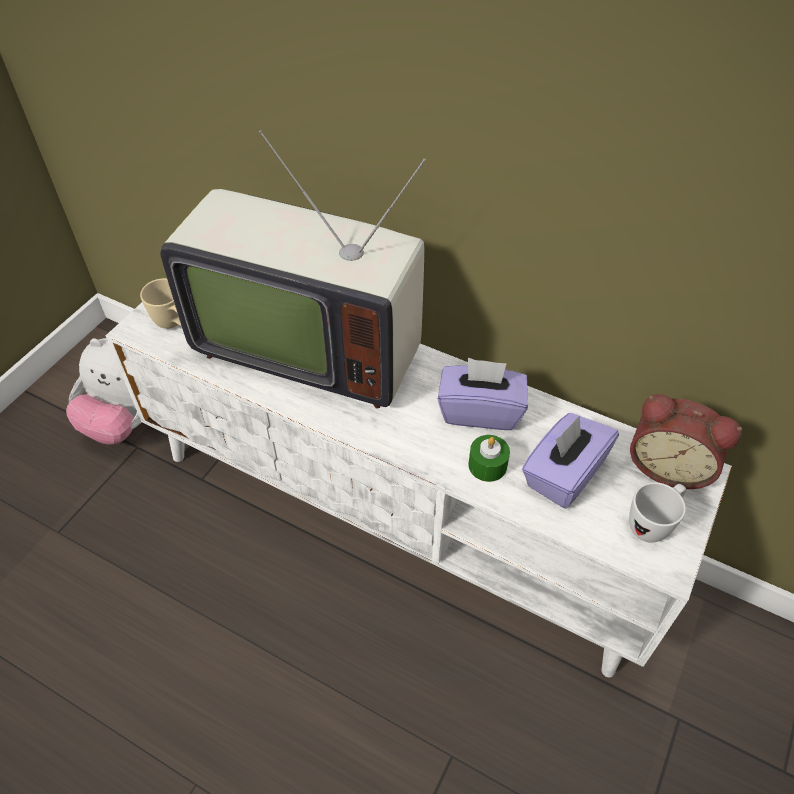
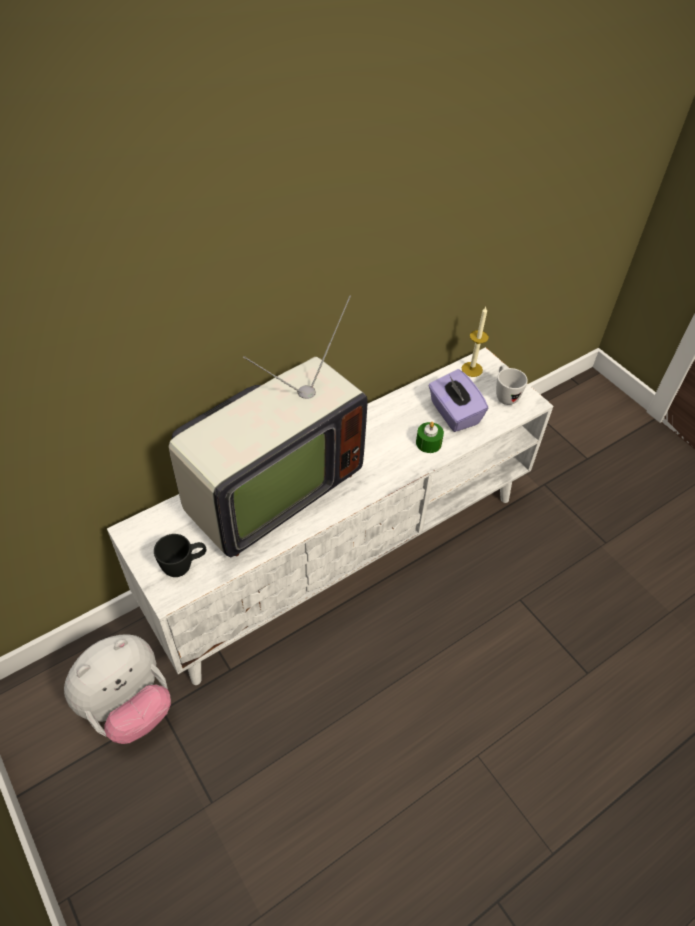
camera: 65 degrees left, 0 degrees up
beige mug [140,278,181,329] -> black mug [154,534,206,577]
purple tissue box [438,358,528,430] -> none
alarm clock [630,394,742,489] -> candle [462,307,489,377]

